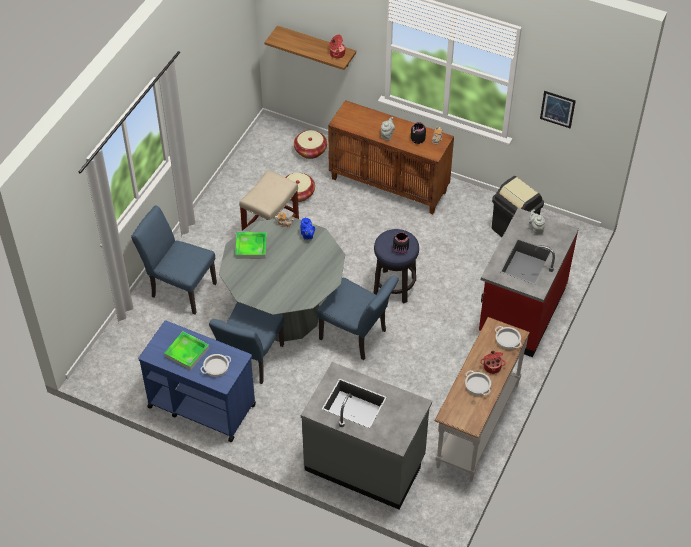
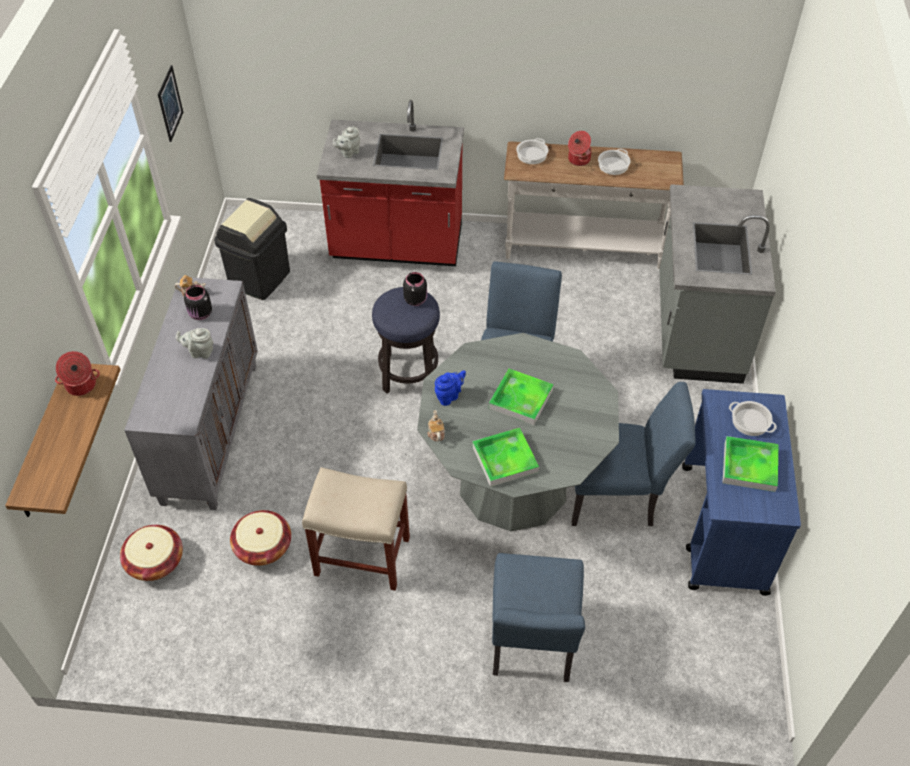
camera: 110 degrees left, 0 degrees up
brown cabinet [328,100,454,214] -> grey cabinet [124,277,258,510]
none -> tray [489,369,554,425]

